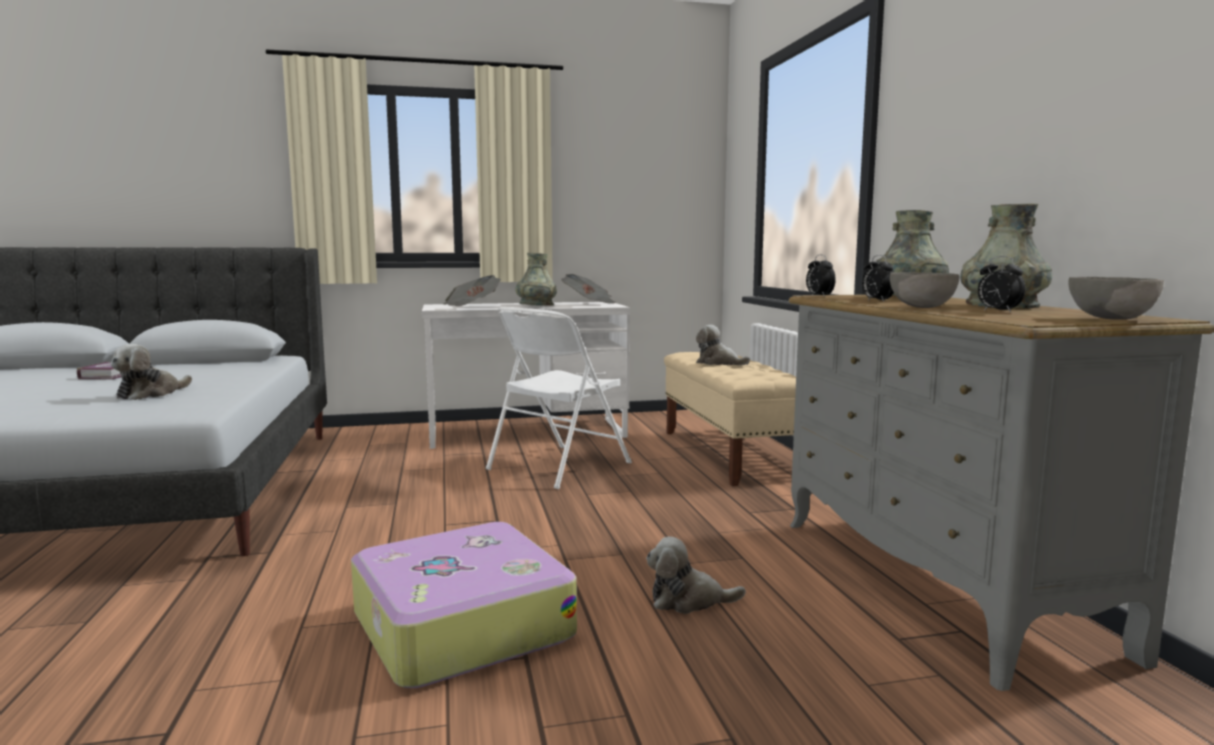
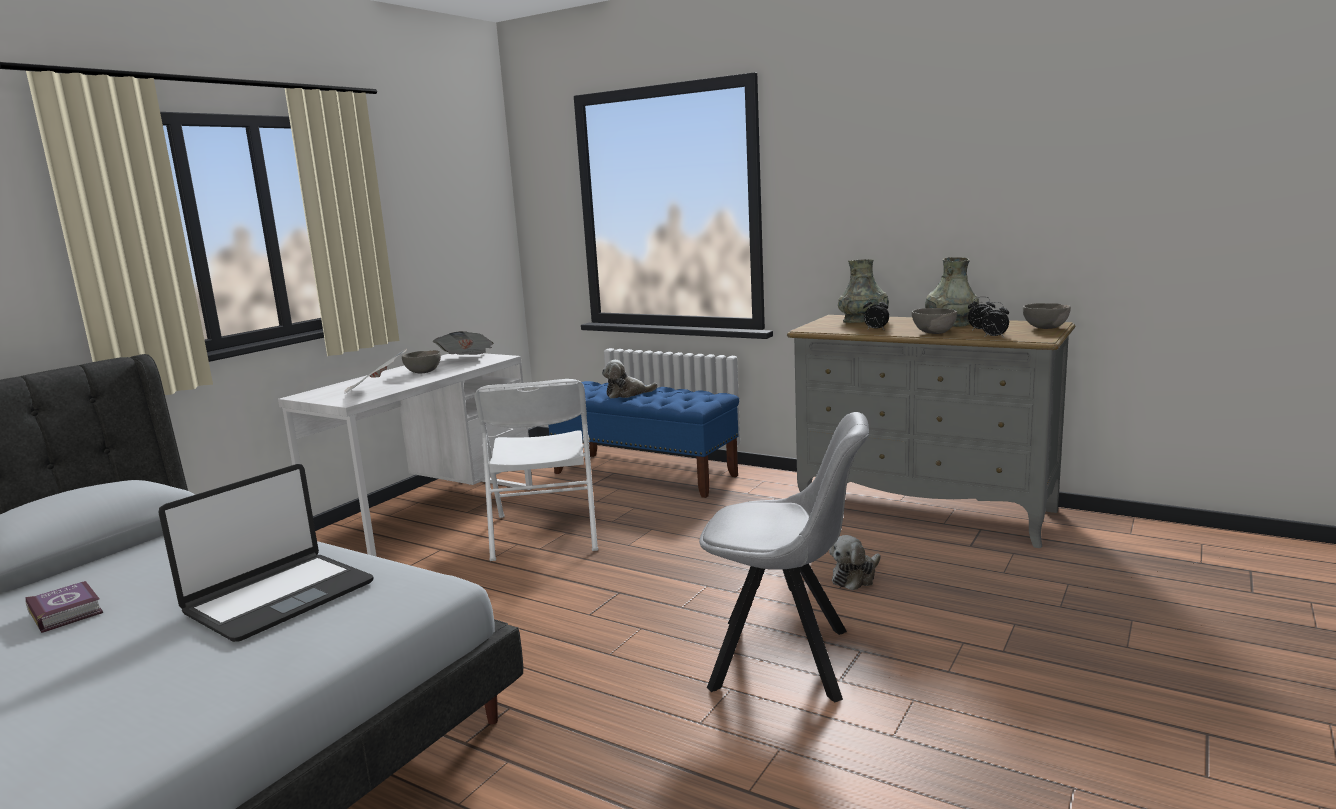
camera: 45 degrees left, 5 degrees up
plush toy [111,344,192,400] -> laptop [159,464,374,642]
suitcase [351,522,577,688] -> grey chair [699,412,869,702]
grey vase [515,253,557,306] -> grey bowl [402,350,441,374]
beige bench [664,352,796,486] -> blue bench [548,381,739,498]
alarm clock [806,255,836,297] -> alarm clock moved to [980,302,1009,338]

